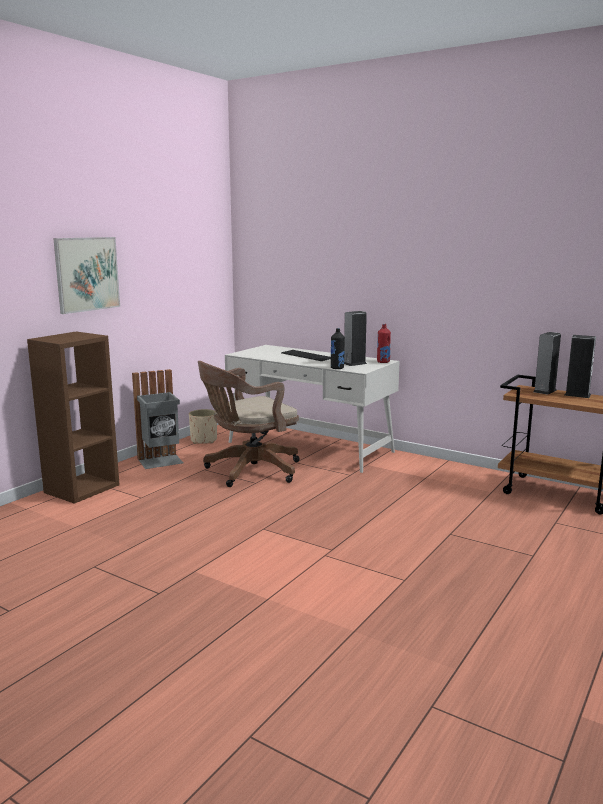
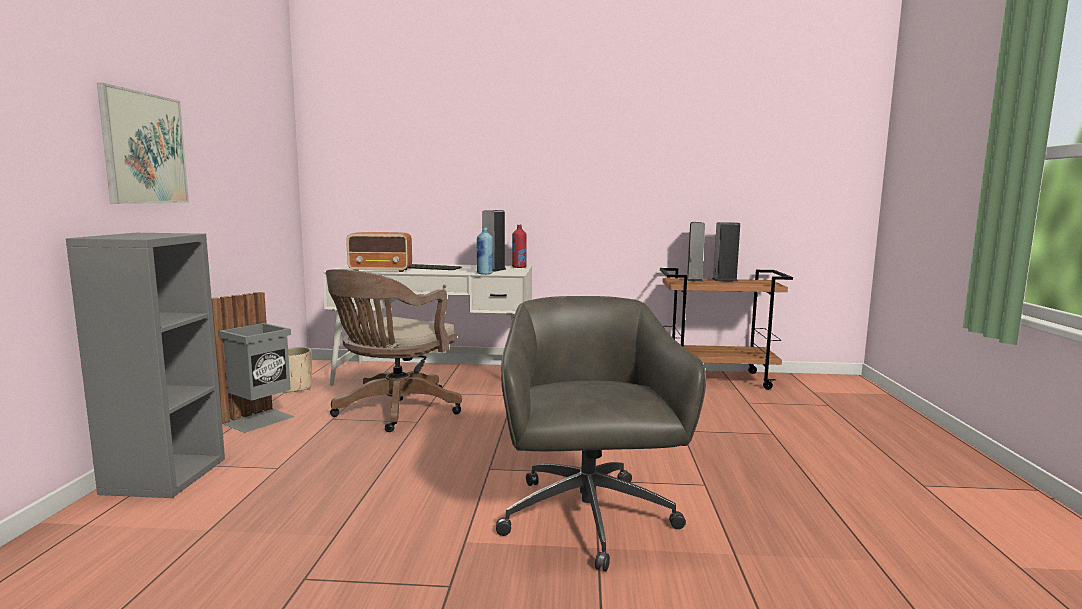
camera: 30 degrees left, 5 degrees down
brown bookcase [27,331,119,504] -> grey bookcase [66,233,225,498]
black bottle [331,328,345,369] -> blue bottle [476,227,493,275]
none -> radio [346,232,412,272]
none -> grey office chair [496,296,706,571]

